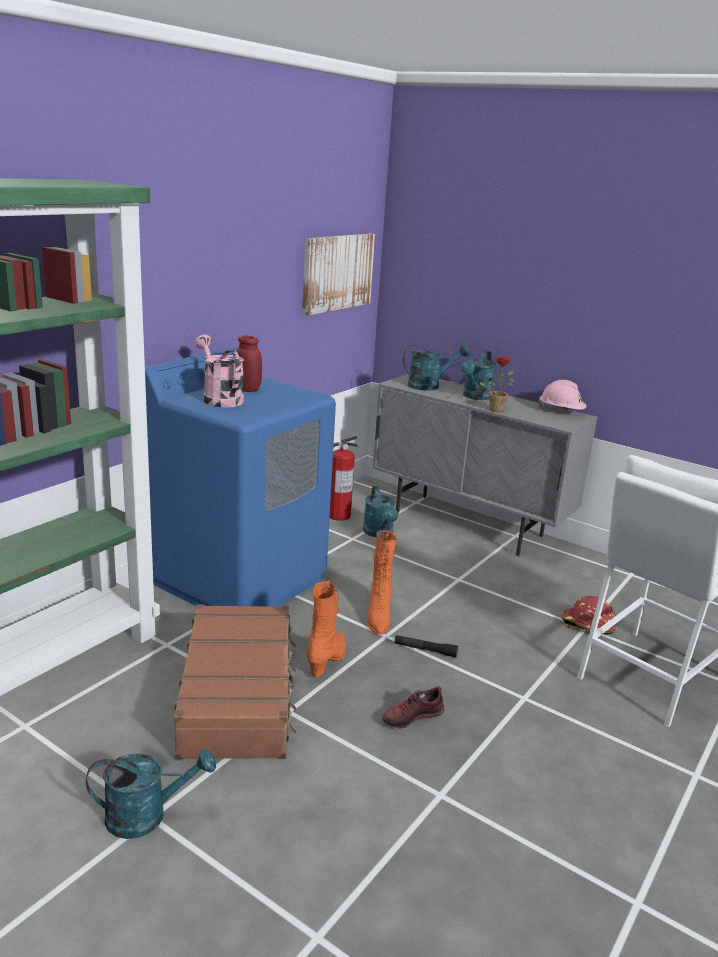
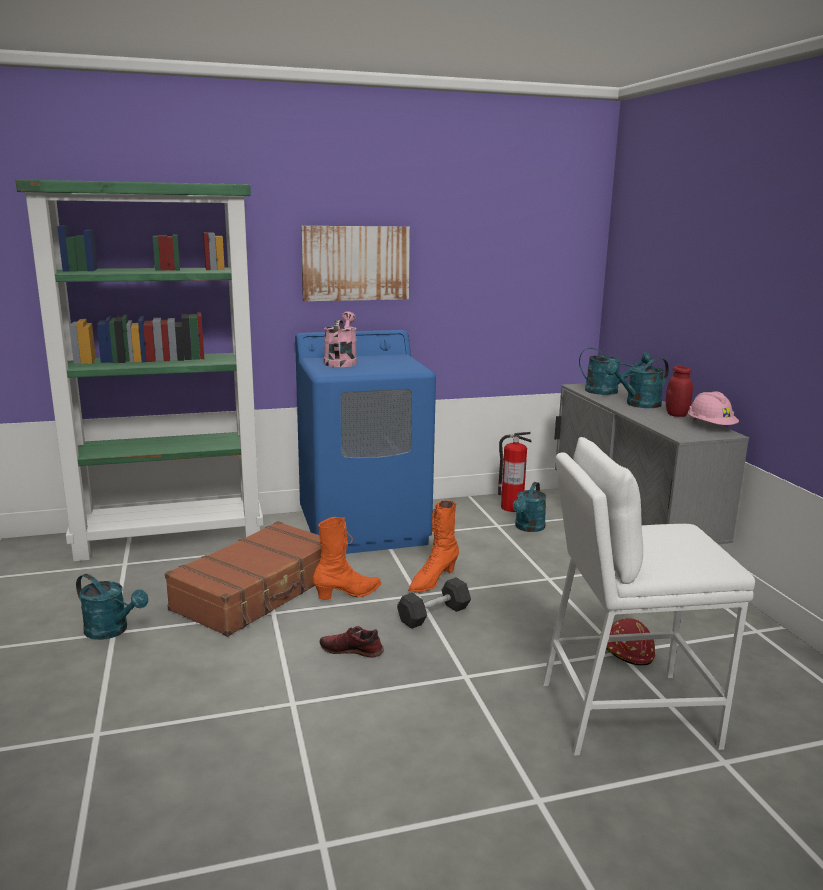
camera: 40 degrees right, 5 degrees down
red jar [236,336,262,392] -> red jar moved to [666,366,693,417]
picture [302,234,375,316] -> picture moved to [301,226,410,301]
black flashlight [394,635,458,658] -> grey dumbbell [397,577,471,629]
potted plant [479,356,514,412] -> none

